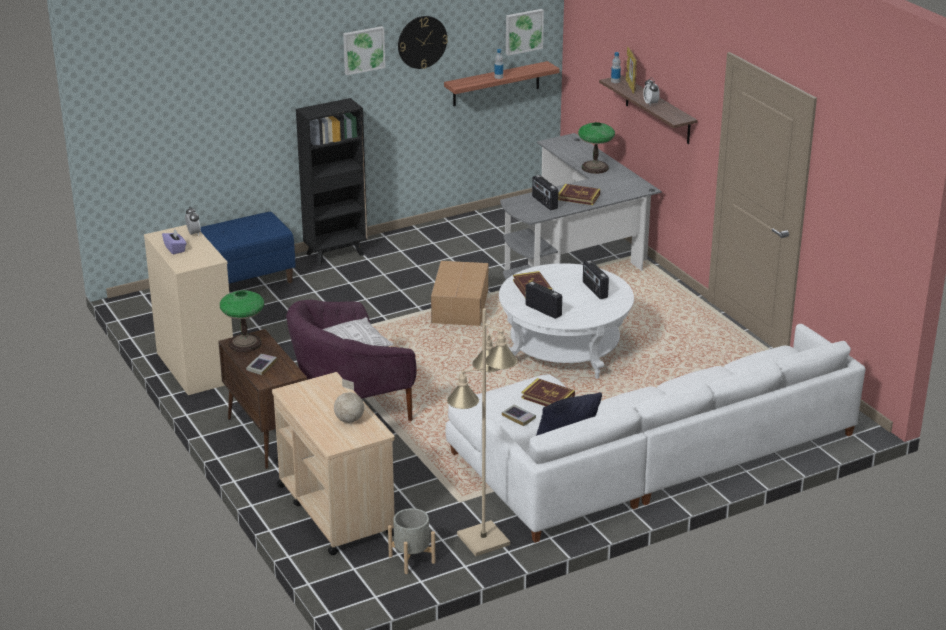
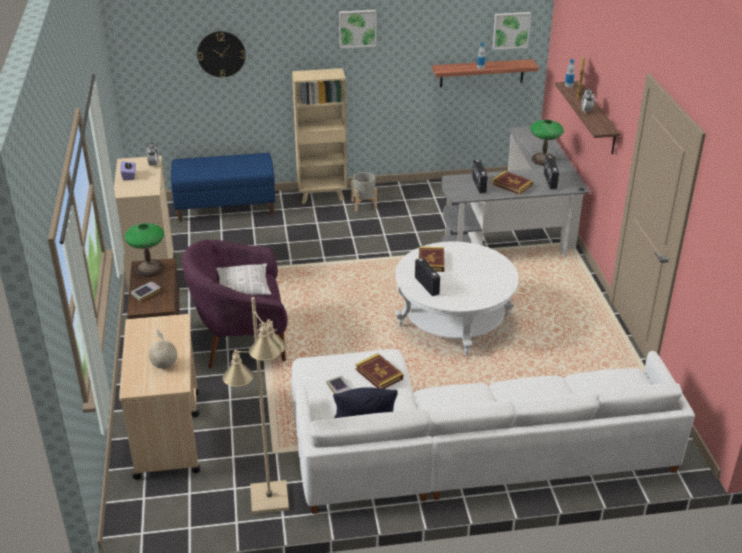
camera: 20 degrees right, 5 degrees up
black bookcase [296,98,368,266] -> beige bookcase [292,68,347,204]
grey planter [388,508,435,574] -> grey planter moved to [351,172,377,212]
wall clock [398,16,448,69] -> wall clock moved to [197,31,246,78]
cardboard box [431,261,488,326] -> none
radio [583,260,609,299] -> radio moved to [544,156,559,189]

